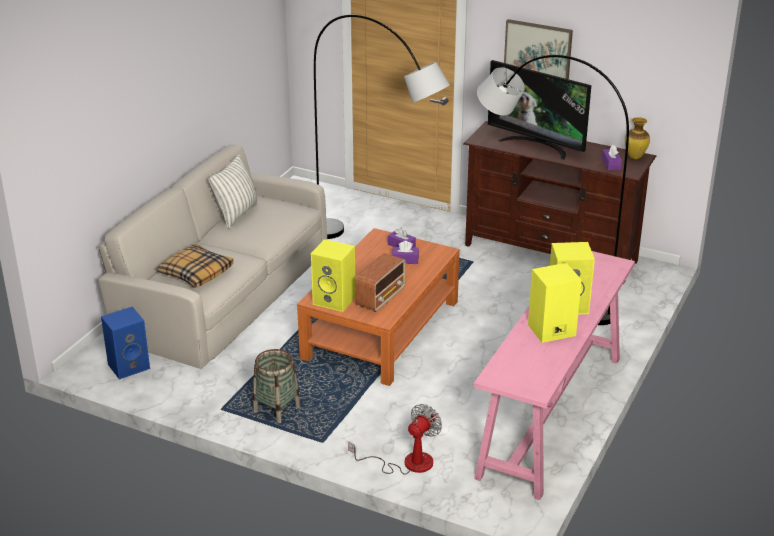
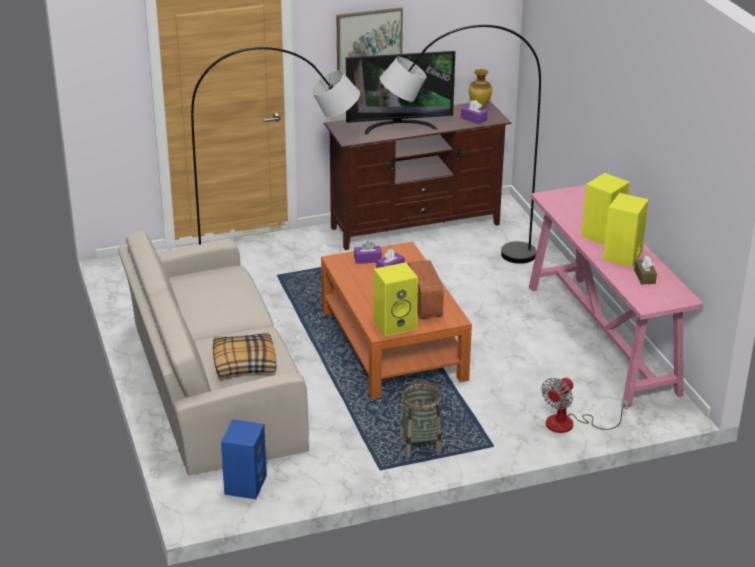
camera: 45 degrees left, 0 degrees up
pillow [208,155,259,229] -> none
fan [348,404,442,475] -> fan turned 135 degrees counterclockwise [541,377,629,433]
none -> brown tissue box [634,255,657,285]

